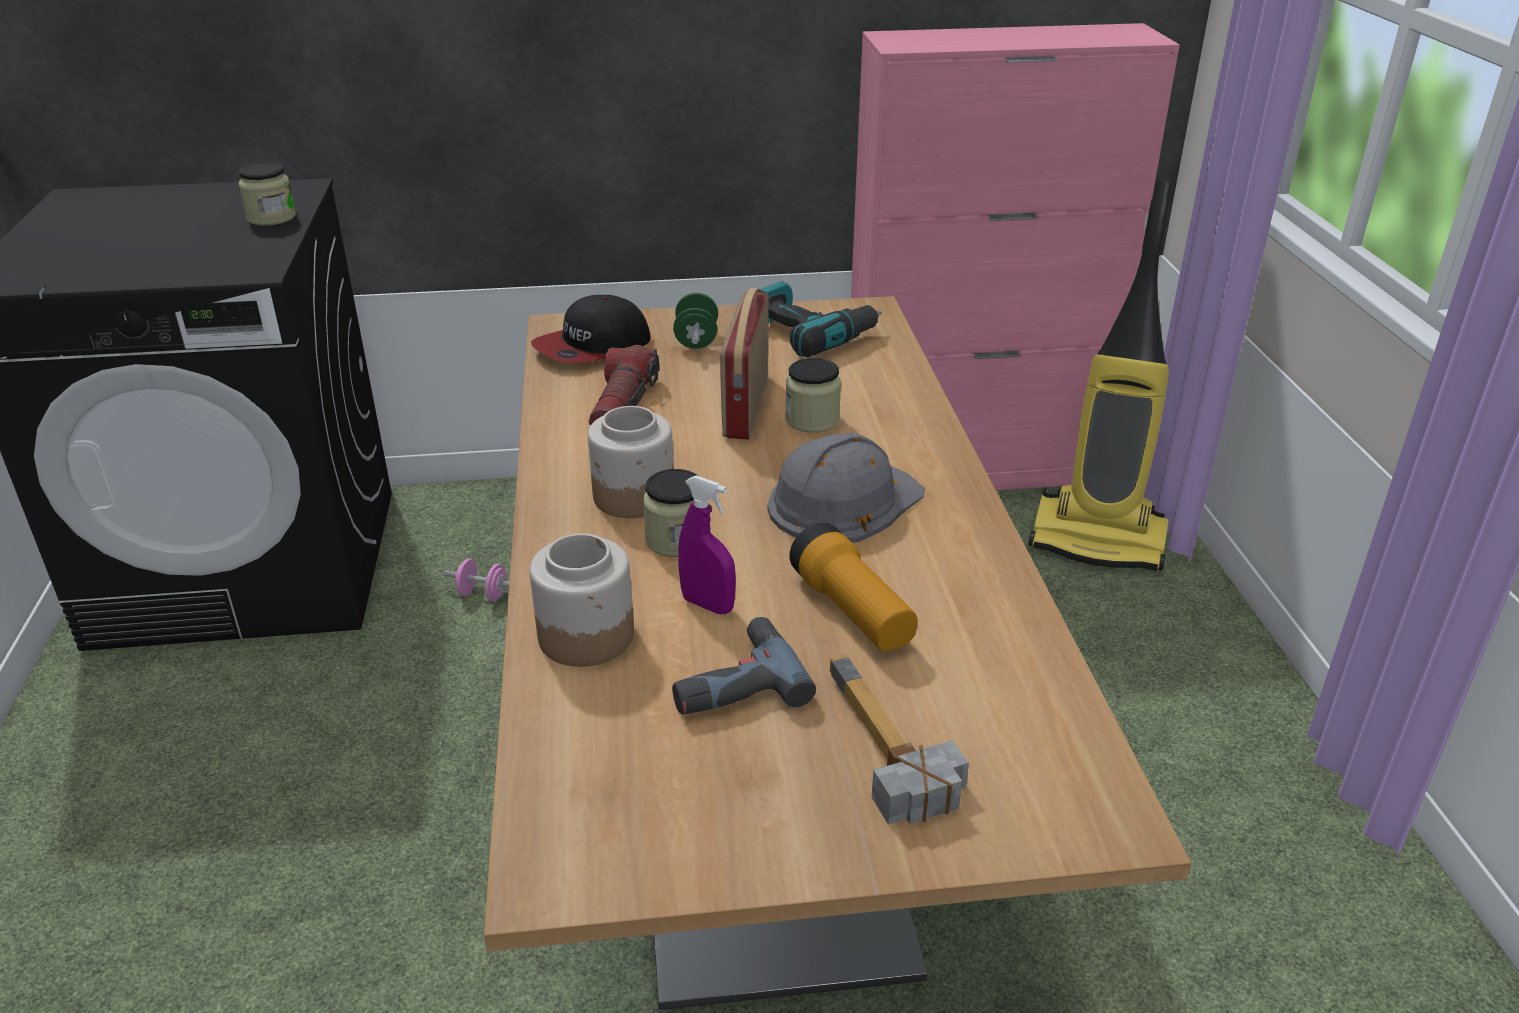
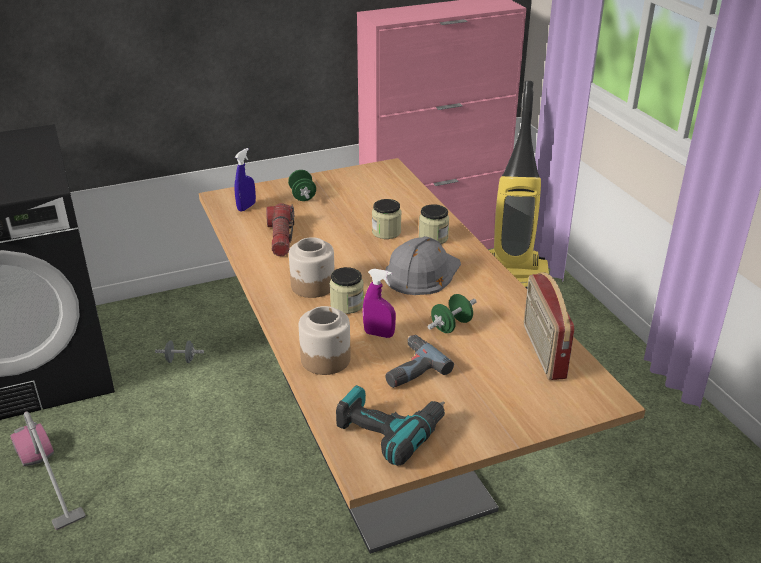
camera: 15 degrees left, 0 degrees up
jar [238,162,296,226] -> jar moved to [419,204,449,244]
pink dumbbell [443,559,509,601] -> grey dumbbell [155,340,204,363]
cap [531,295,651,363] -> blue spray bottle [235,148,256,212]
radio [720,288,769,440] -> radio moved to [524,272,575,380]
power drill [761,281,882,357] -> power drill moved to [336,385,445,466]
flashlight [789,522,917,651] -> green dumbbell [428,294,477,333]
hammer [830,655,969,825] -> none
none -> vacuum cleaner [10,411,86,530]

